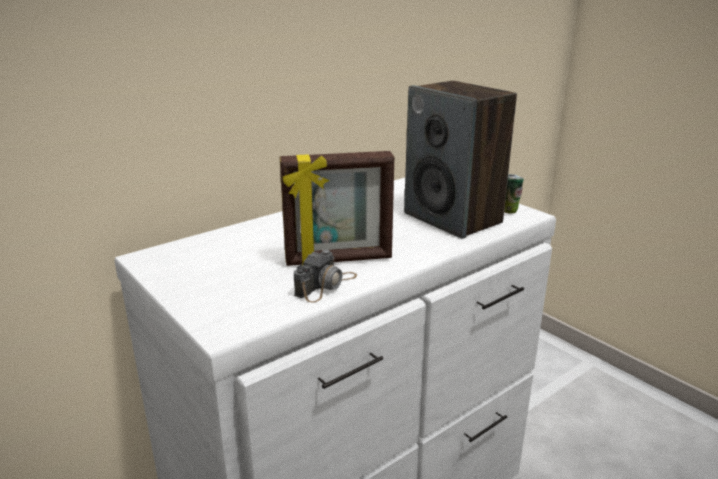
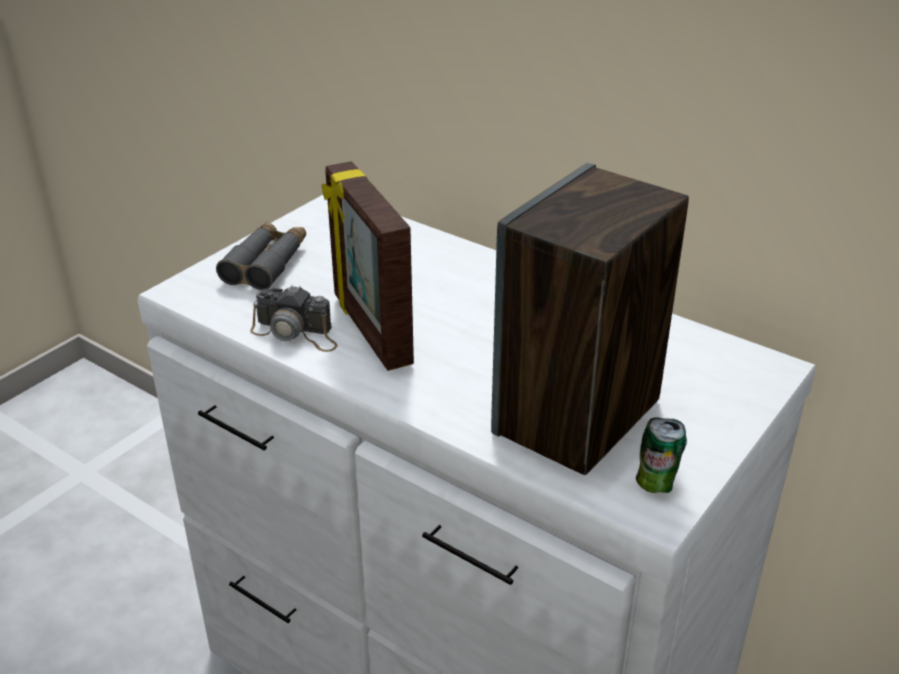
camera: 75 degrees right, 10 degrees up
none -> grey binoculars [216,222,306,290]

